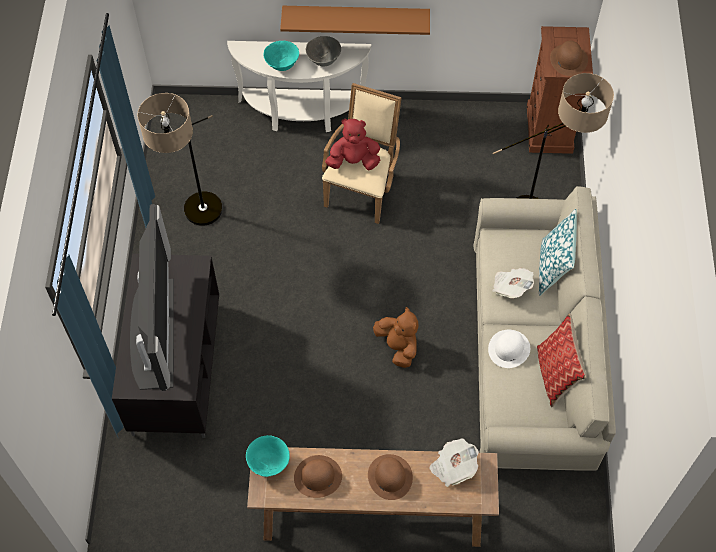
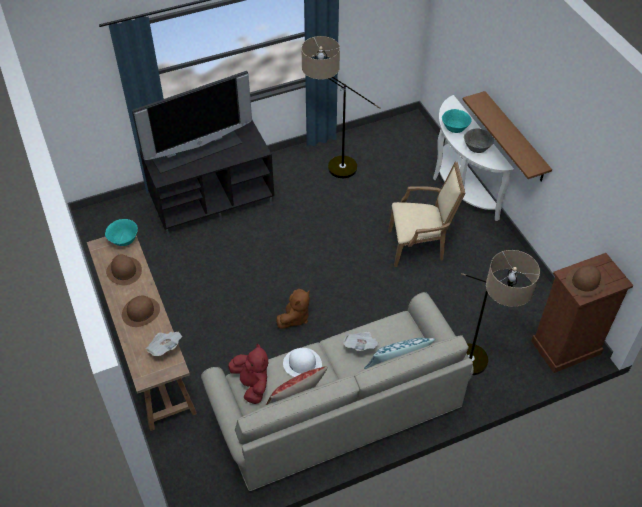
camera: 65 degrees right, 10 degrees down
red plush toy [325,119,380,170] -> red plush toy moved to [228,343,268,404]

